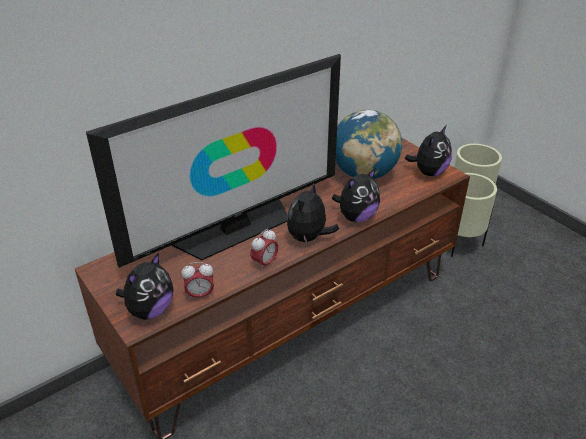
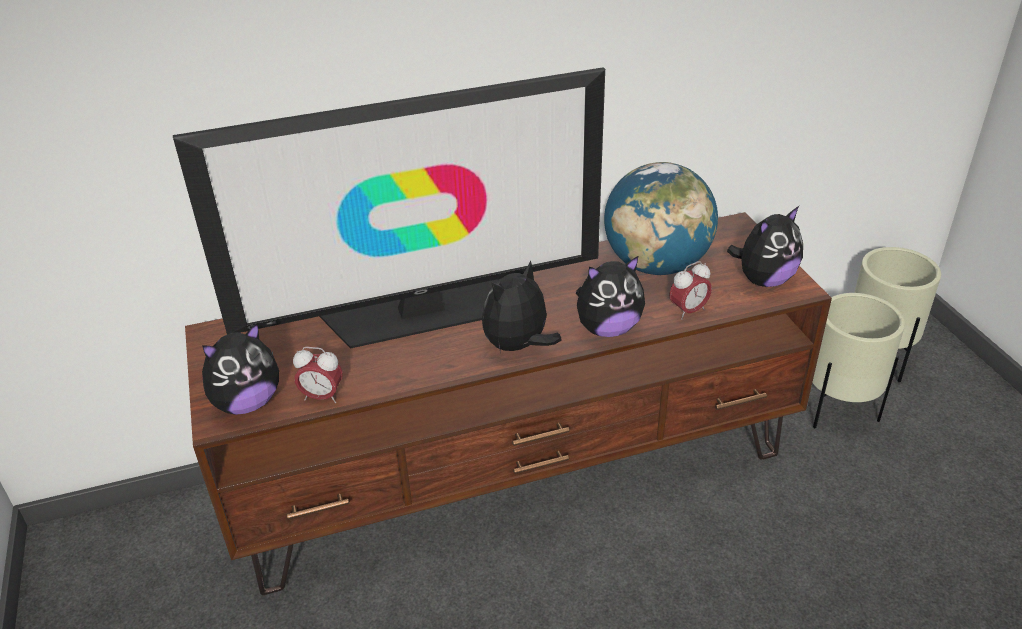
camera: 20 degrees right, 0 degrees up
alarm clock [250,229,279,271] -> alarm clock moved to [669,261,712,320]

